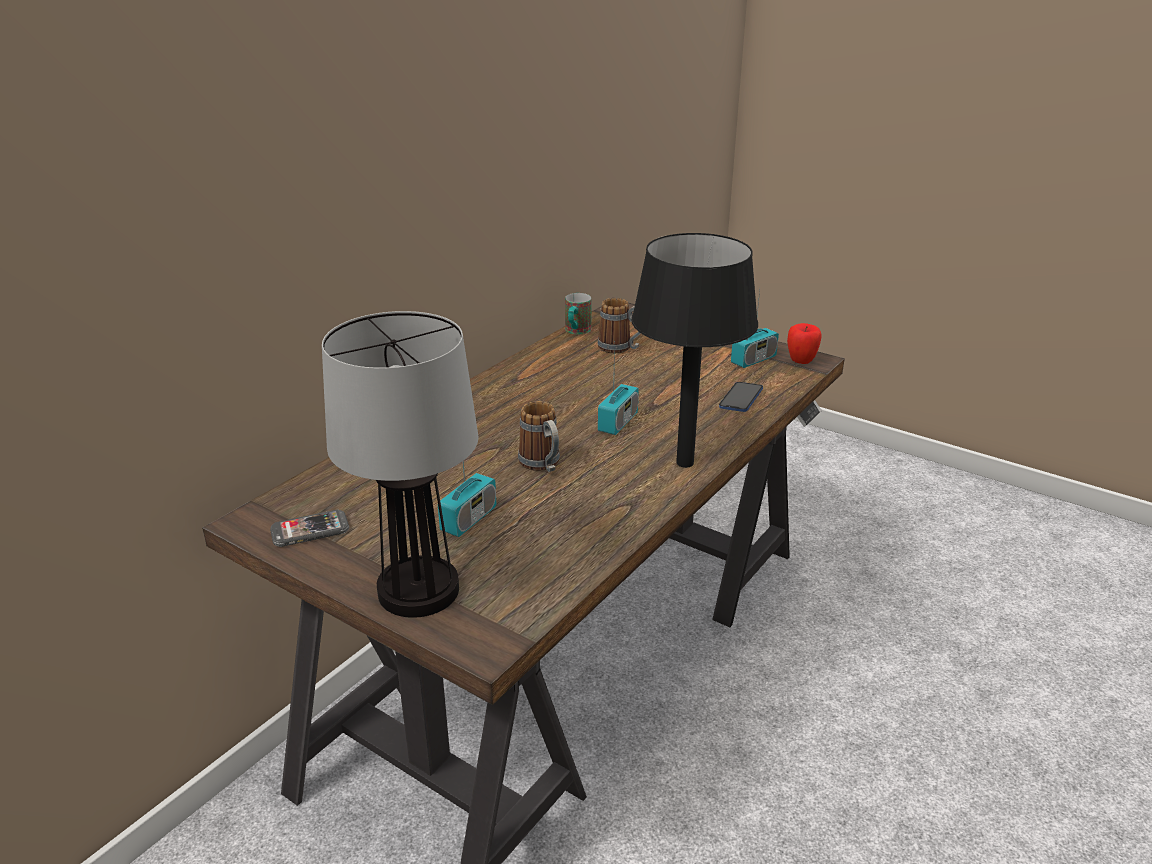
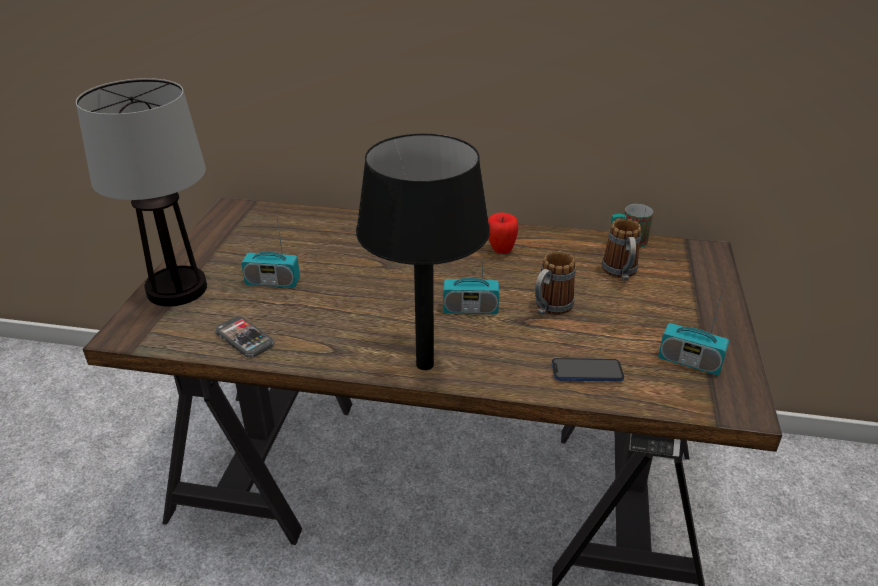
camera: 65 degrees right, 5 degrees up
phone [270,510,349,547] -> phone moved to [215,317,274,358]
mug [518,401,560,472] -> mug moved to [535,251,576,315]
apple [787,323,822,364] -> apple moved to [488,212,518,254]

